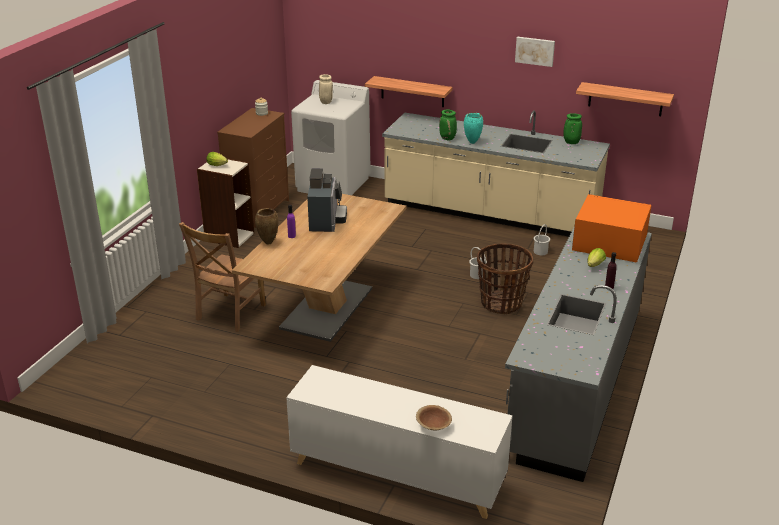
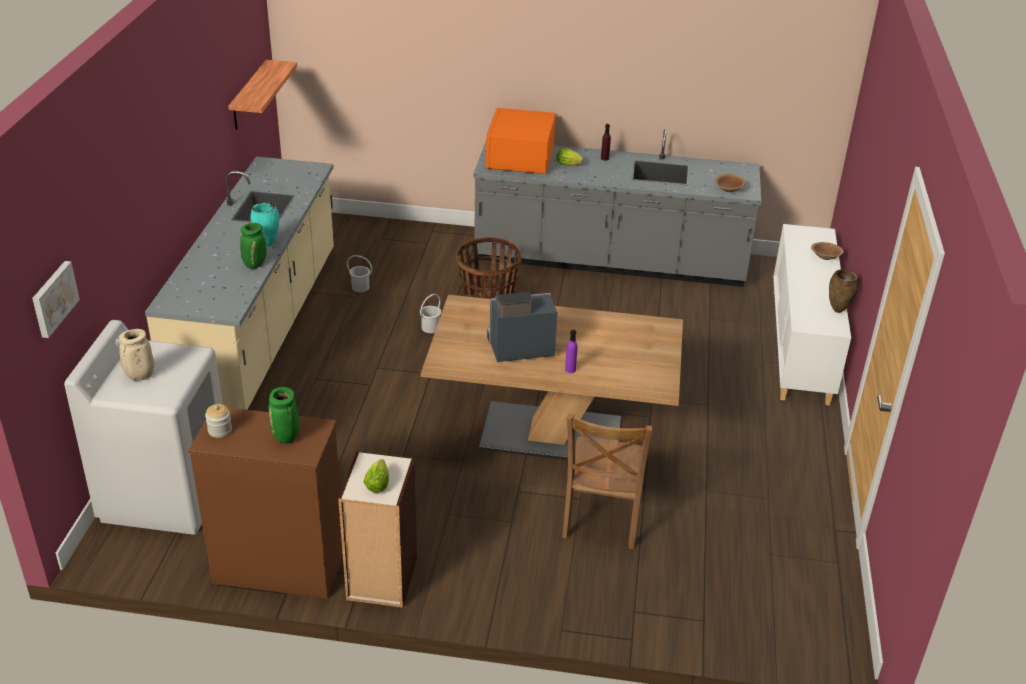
camera: 105 degrees left, 5 degrees up
brown chair [179,222,266,332] -> brown chair turned 90 degrees clockwise [562,414,652,549]
brown vase [255,208,278,245] -> brown vase moved to [829,269,859,313]
shelf [365,76,453,107] -> none
picture [515,37,555,67] -> picture moved to [32,261,80,338]
green vase [563,113,582,144] -> green vase moved to [269,387,300,444]
none -> brown bowl [714,174,746,192]

